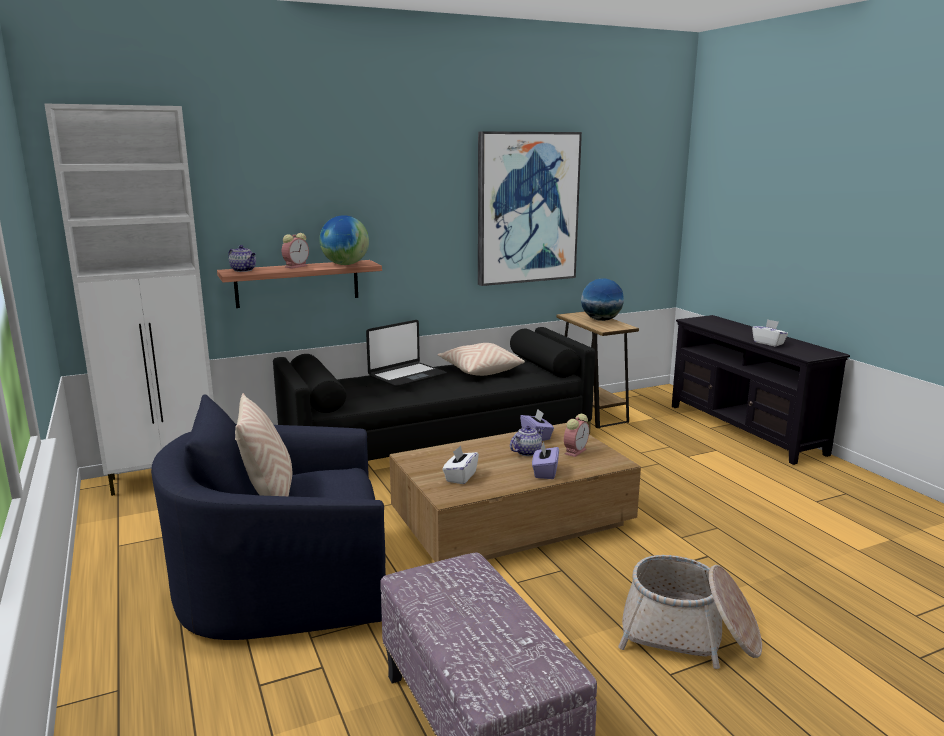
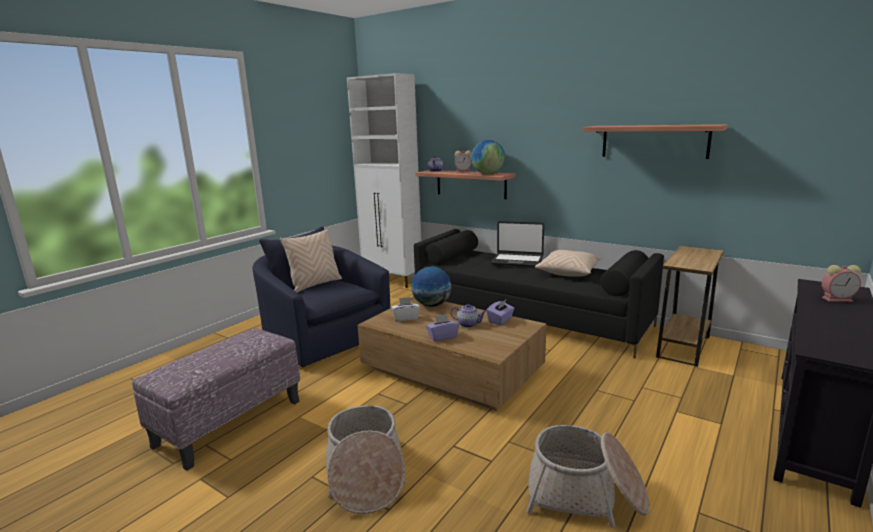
camera: 60 degrees right, 0 degrees up
picture [478,131,582,286] -> shelf [582,124,728,159]
alarm clock [564,414,589,457] -> alarm clock moved to [822,265,861,302]
globe [581,278,624,321] -> globe moved to [411,266,452,307]
white tissue box [752,319,788,346] -> none
none -> basket [526,425,650,528]

